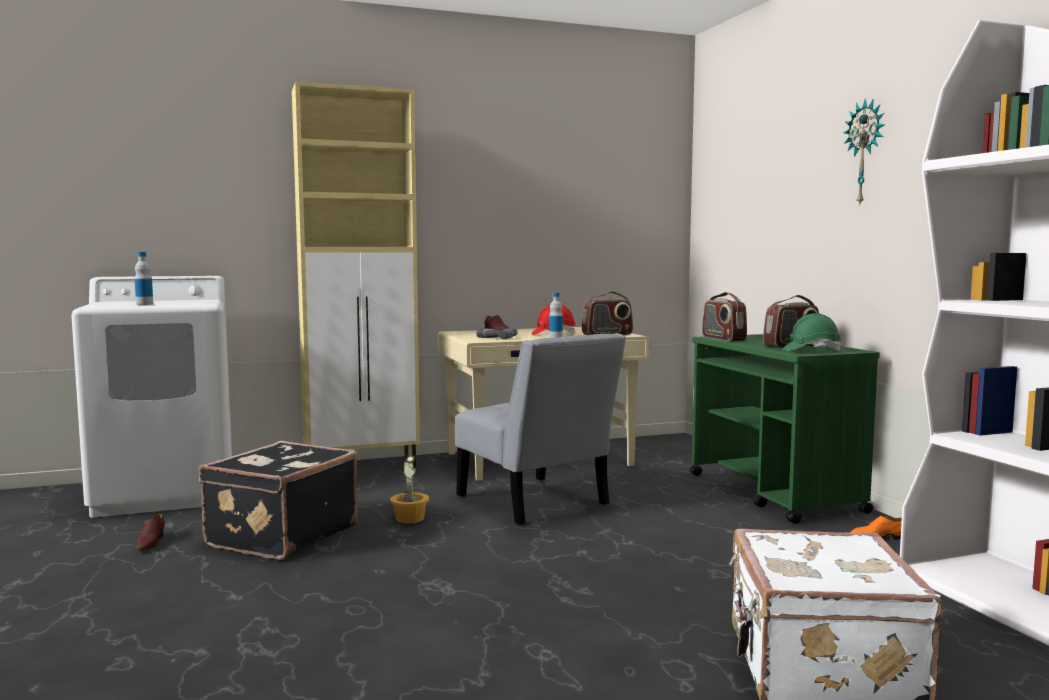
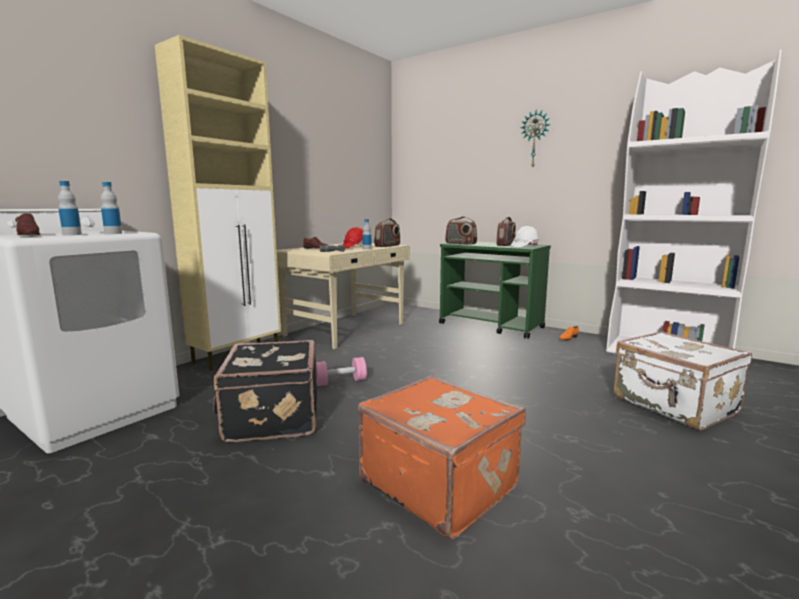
camera: 35 degrees left, 5 degrees up
brown shoe [137,514,165,551] -> brown shoe moved to [15,213,40,235]
potted plant [390,455,429,524] -> pink dumbbell [316,357,367,386]
grey chair [455,333,626,525] -> none
green hard hat [783,313,841,351] -> white hard hat [511,226,539,247]
none -> bottle [101,182,122,234]
none -> orange suitcase [358,375,526,540]

